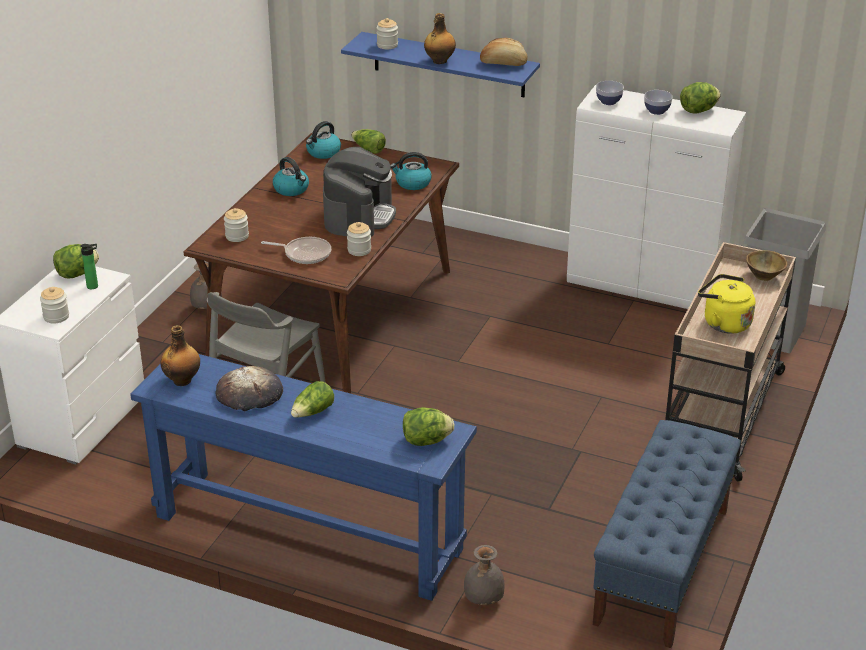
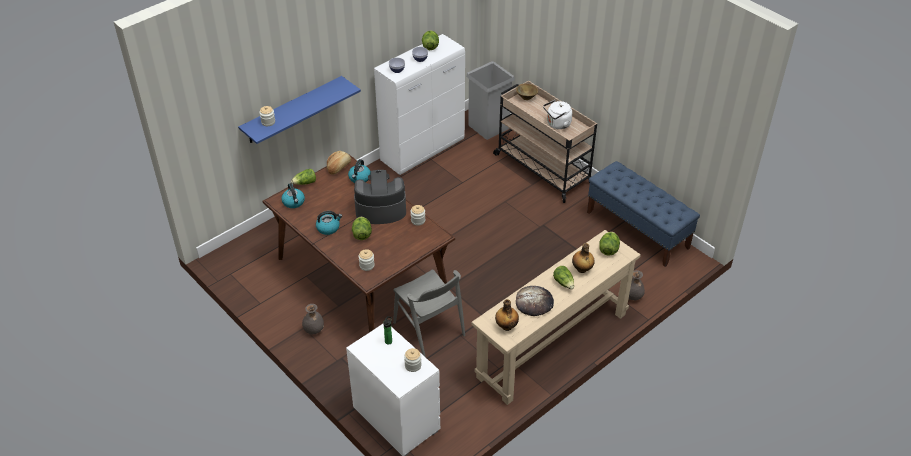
camera: 65 degrees left, 10 degrees up
lettuce [53,244,99,279] -> lettuce moved to [352,217,372,240]
blue console table [130,354,477,601] -> beige console table [472,230,641,405]
frying pan [261,237,331,264] -> none
coffee machine [323,147,396,237] -> coffee machine turned 45 degrees counterclockwise [354,170,406,224]
bottle [424,13,456,64] -> bottle moved to [572,243,595,273]
bread [480,38,527,66] -> bread moved to [327,151,351,175]
yellow kettle [698,274,755,334] -> white kettle [543,100,572,129]

